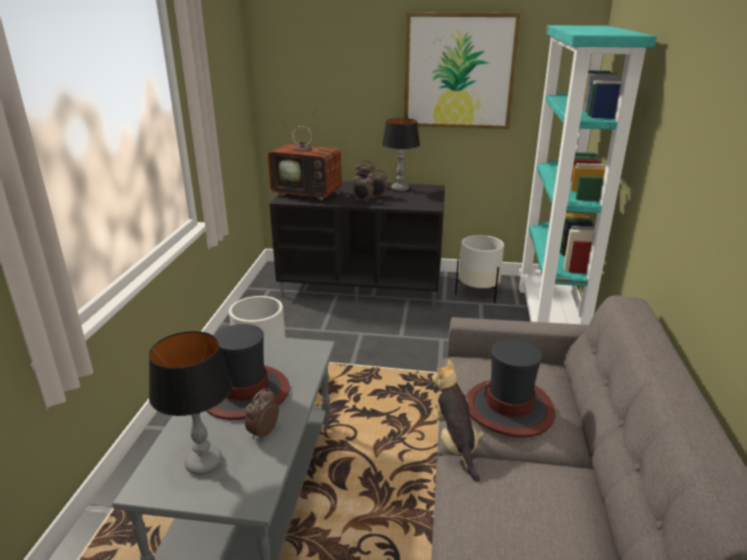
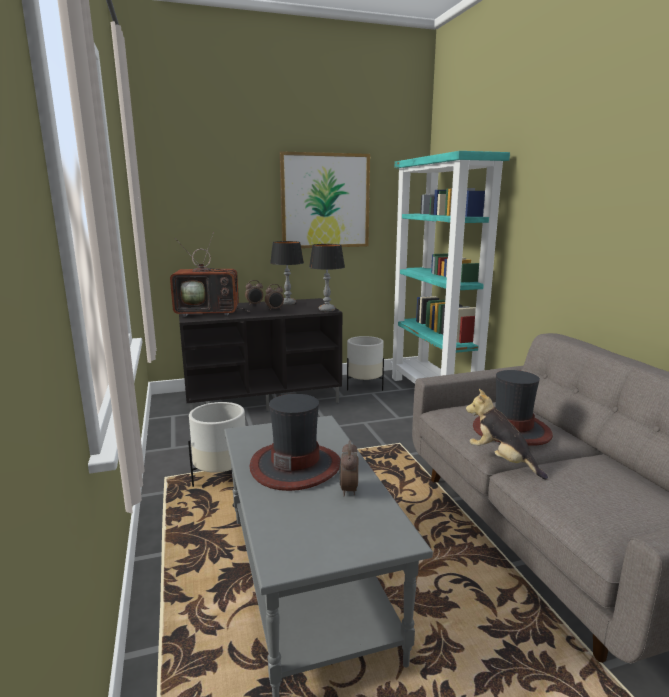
camera: 25 degrees left, 10 degrees down
table lamp [149,331,233,475] -> table lamp moved to [309,244,345,312]
alarm clock [353,173,374,201] -> none

